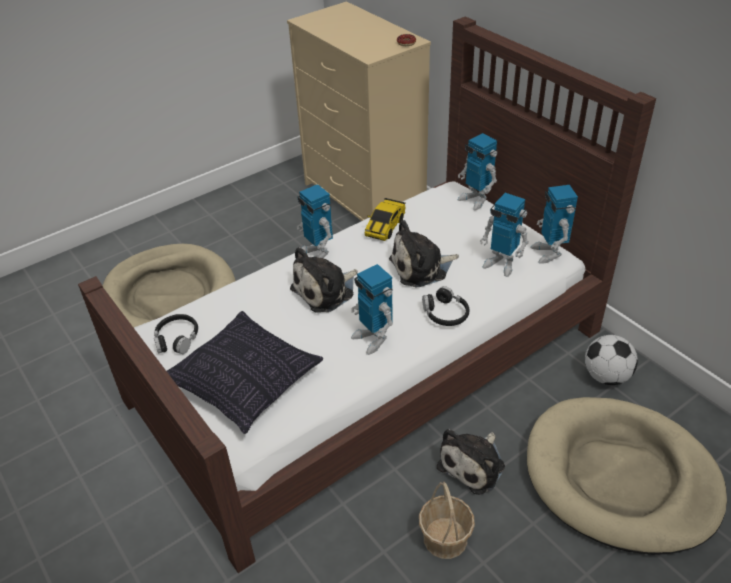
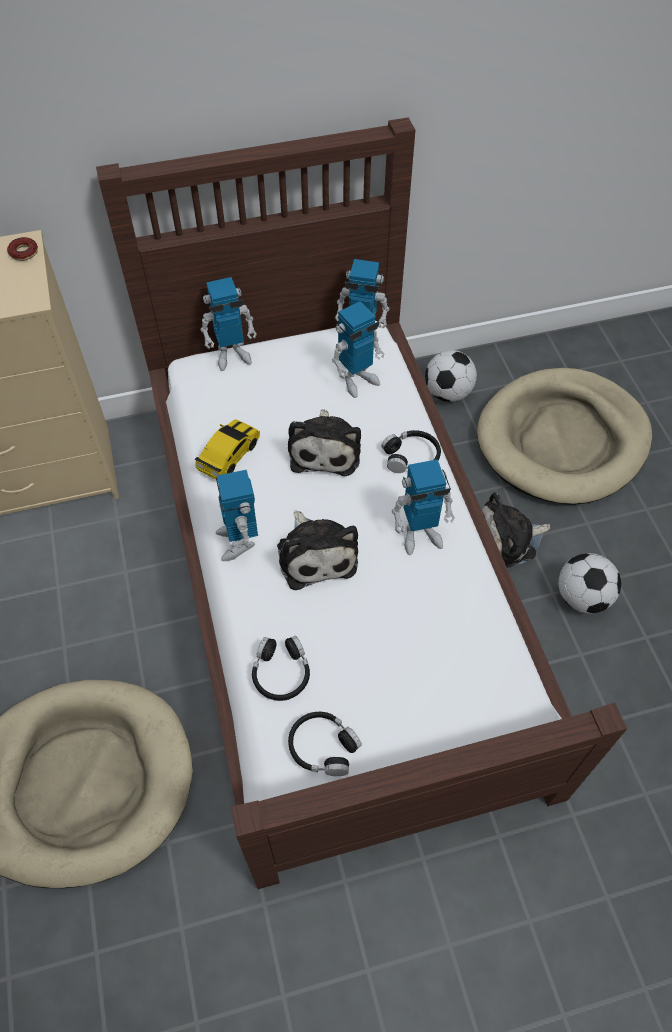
camera: 70 degrees left, 15 degrees up
pillow [167,311,323,434] -> none
toy robot [297,184,333,258] -> toy robot turned 90 degrees clockwise [216,470,258,561]
toy car [364,198,405,241] -> toy car turned 105 degrees counterclockwise [195,419,260,481]
basket [419,482,475,559] -> football [558,553,621,614]
plush toy [437,429,505,495] -> plush toy turned 105 degrees clockwise [482,492,550,568]
none -> black headphones [252,636,310,701]

